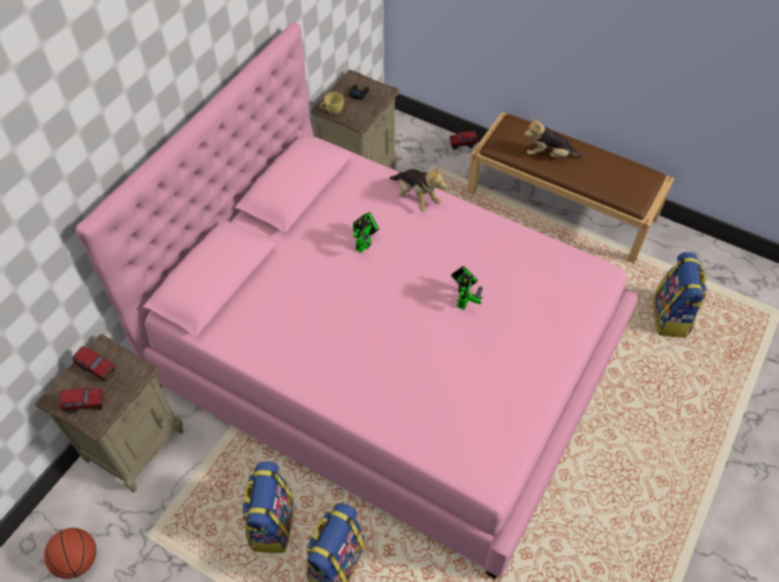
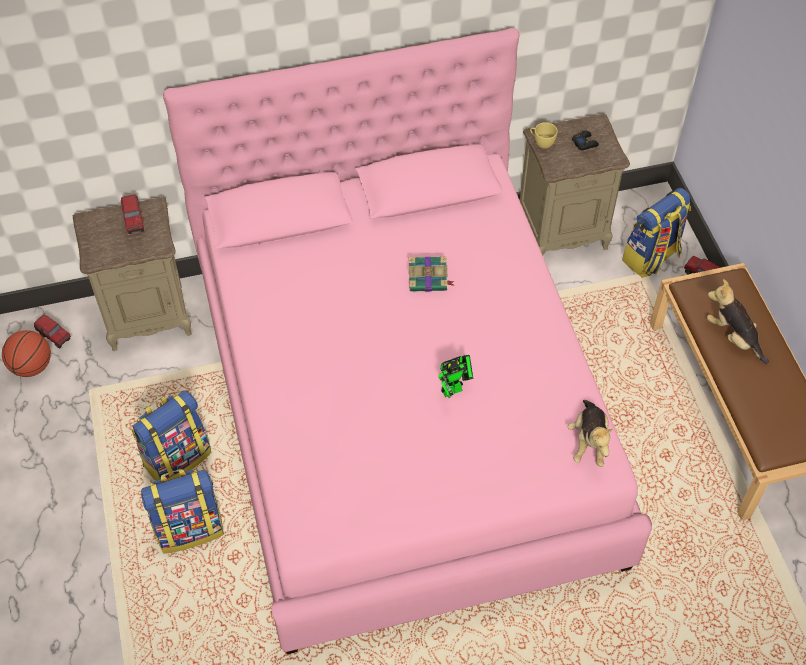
camera: 45 degrees right, 0 degrees up
toy truck [59,388,104,413] -> toy truck moved to [34,315,71,348]
toy robot [353,212,379,253] -> book [409,256,454,291]
plush toy [389,165,447,211] -> plush toy moved to [568,400,614,467]
backpack [653,252,707,338] -> backpack moved to [622,188,691,278]

